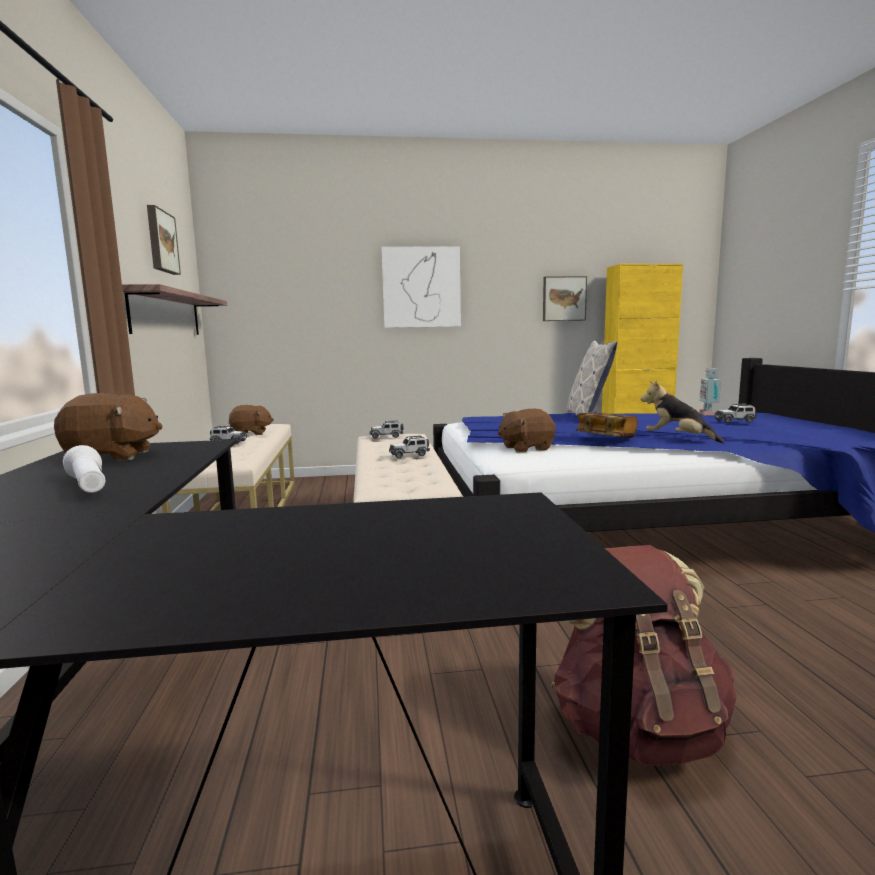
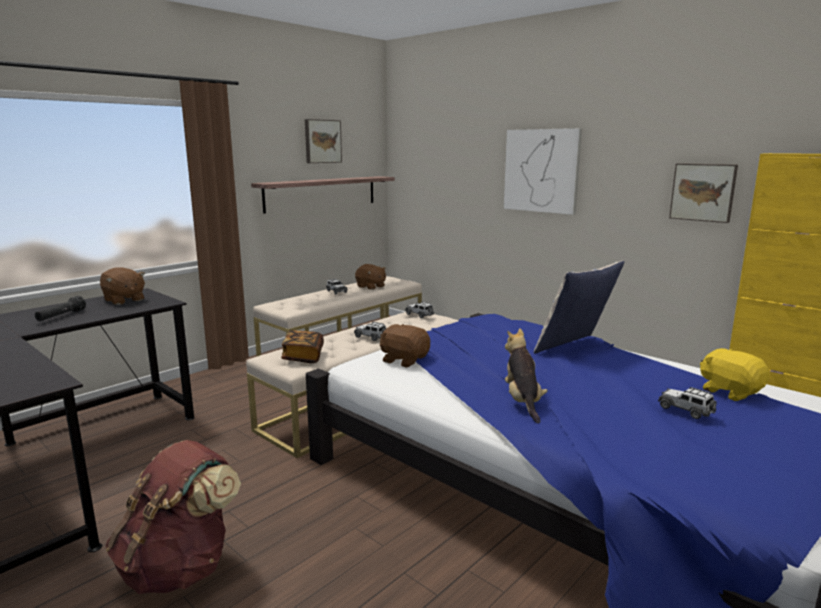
camera: 50 degrees right, 5 degrees up
white flashlight [63,445,105,493] -> black flashlight [35,296,86,321]
book [576,412,638,438] -> book moved to [281,330,324,363]
toy robot [699,368,721,415] -> yellow plush toy [700,348,769,401]

